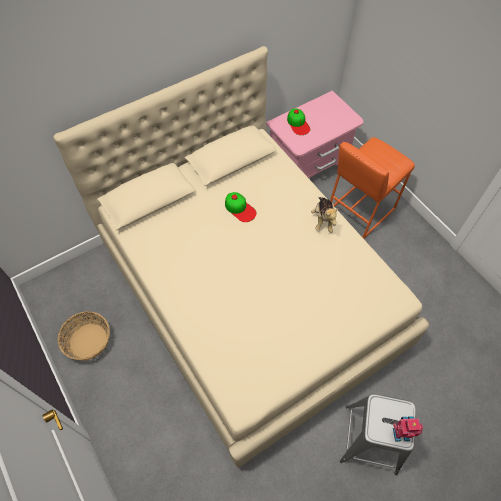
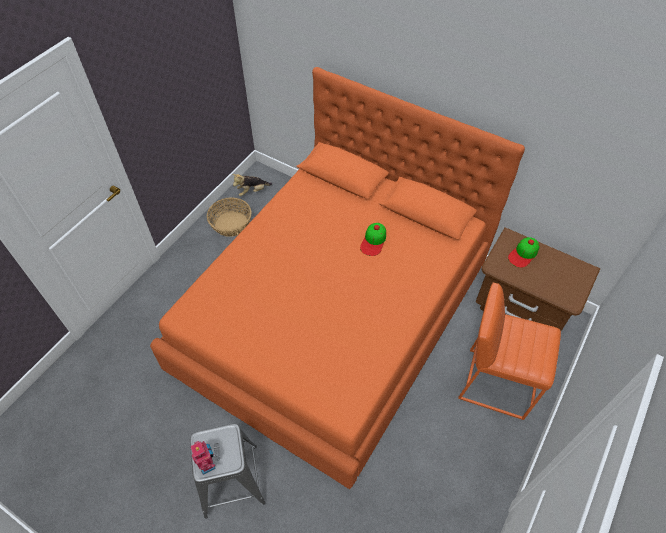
camera: 65 degrees right, 5 degrees down
beige bed [54,46,430,468] -> orange bed [150,67,525,489]
pink nightstand [266,90,364,178] -> brown nightstand [476,227,601,331]
plush toy [311,197,338,233] -> plush toy moved to [232,174,272,196]

